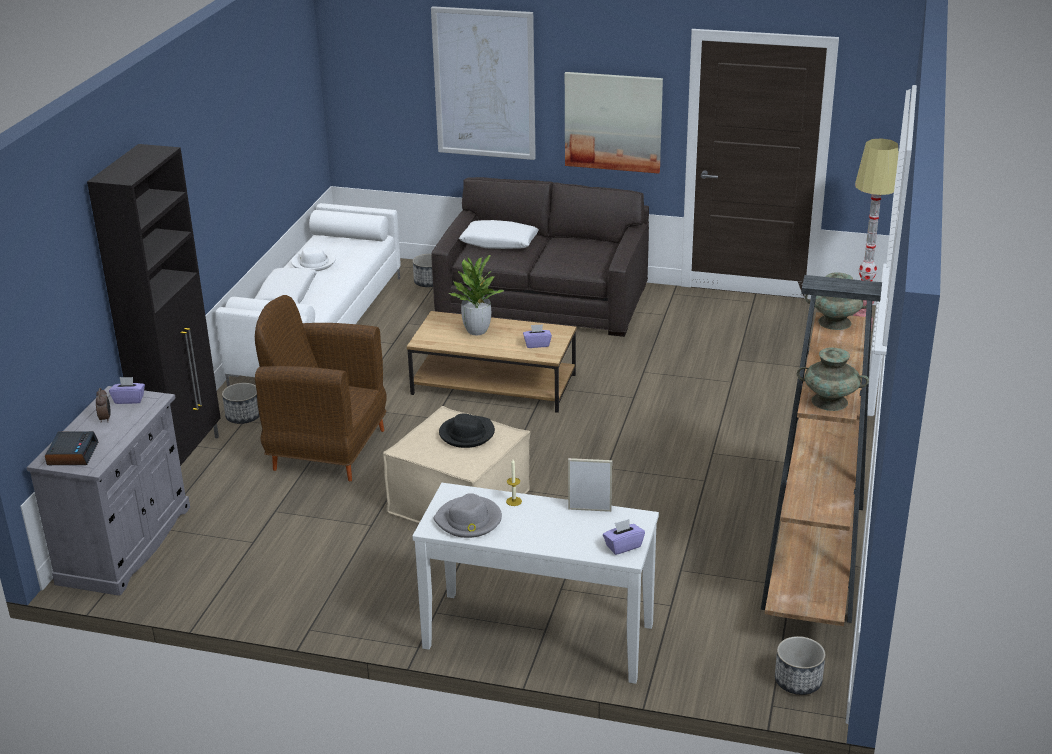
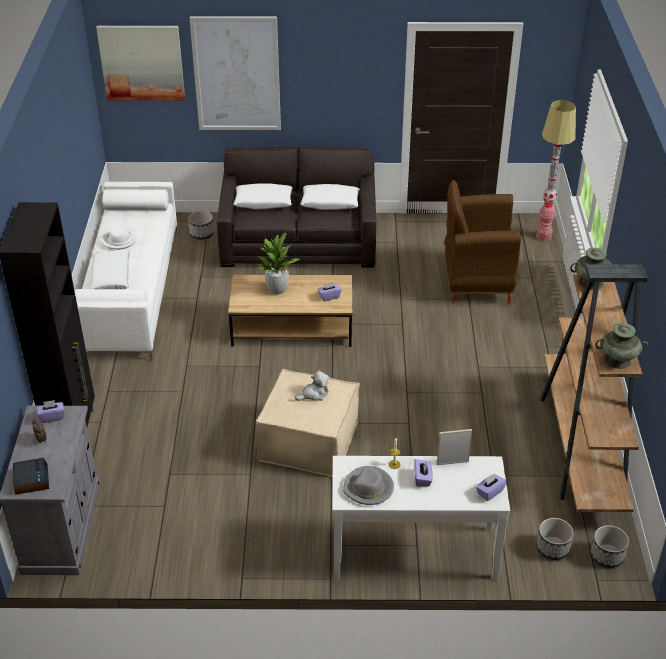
camera: 15 degrees left, 10 degrees up
planter [222,383,260,424] -> planter moved to [536,518,574,560]
brown armchair [255,295,387,481] -> brown armchair moved to [445,180,521,304]
black hat [439,414,495,448] -> plush toy [295,370,329,401]
picture [565,72,663,173] -> picture moved to [96,26,185,101]
none -> white pillow [300,184,360,210]
none -> purple tissue box [414,459,433,486]

